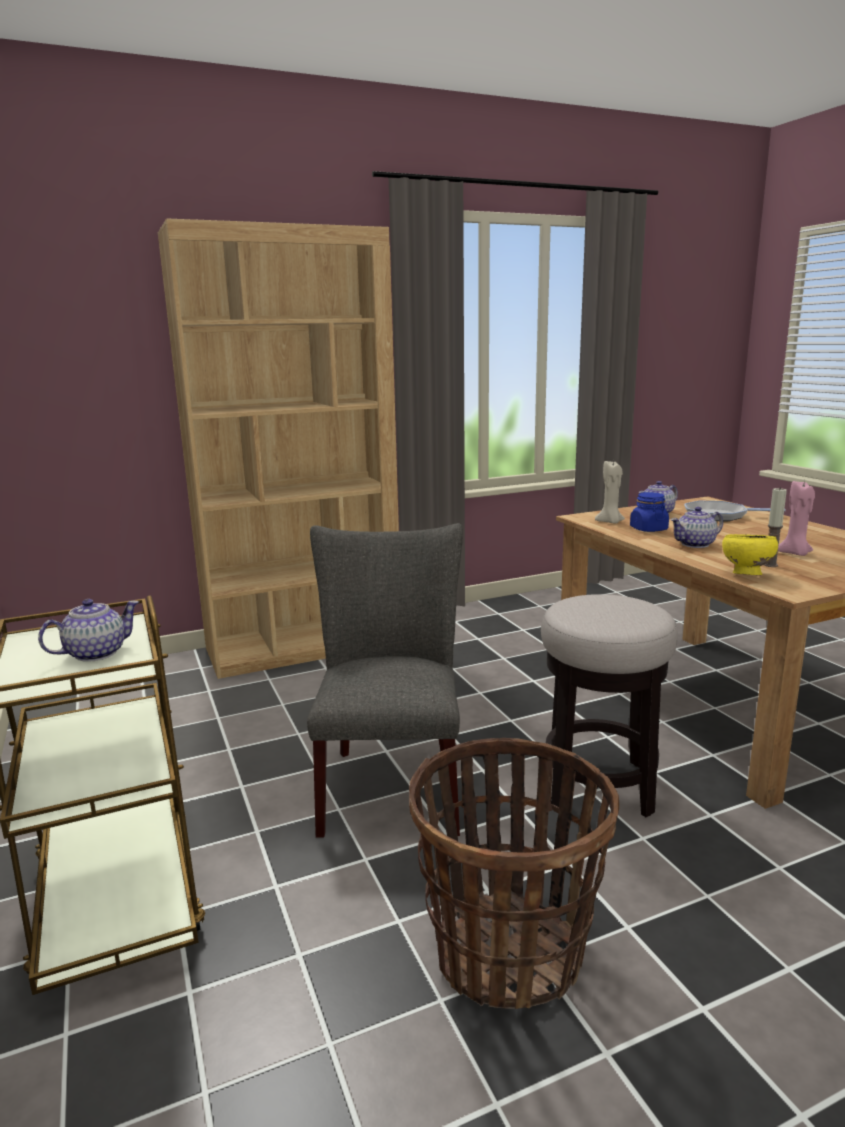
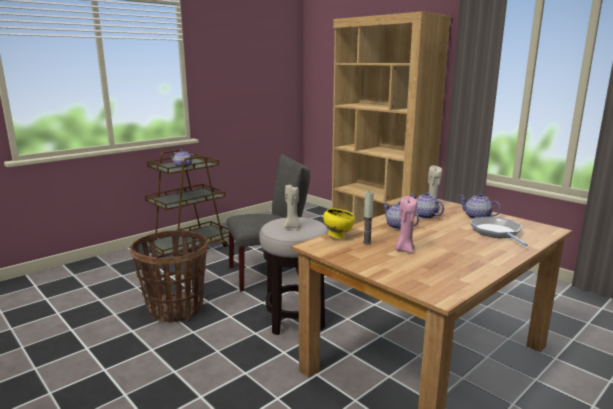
camera: 70 degrees right, 0 degrees up
blue jar [630,492,669,532] -> teapot [410,192,444,219]
none -> beige candle [284,185,301,228]

